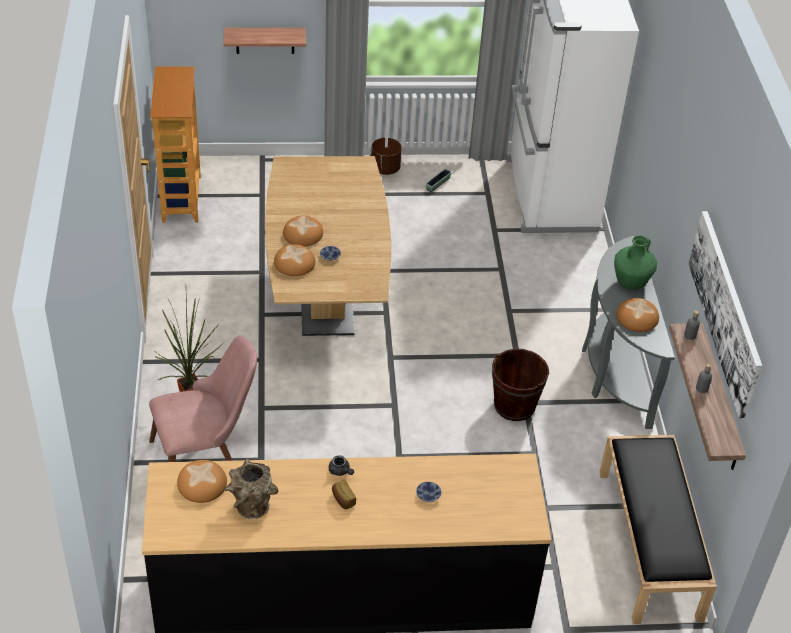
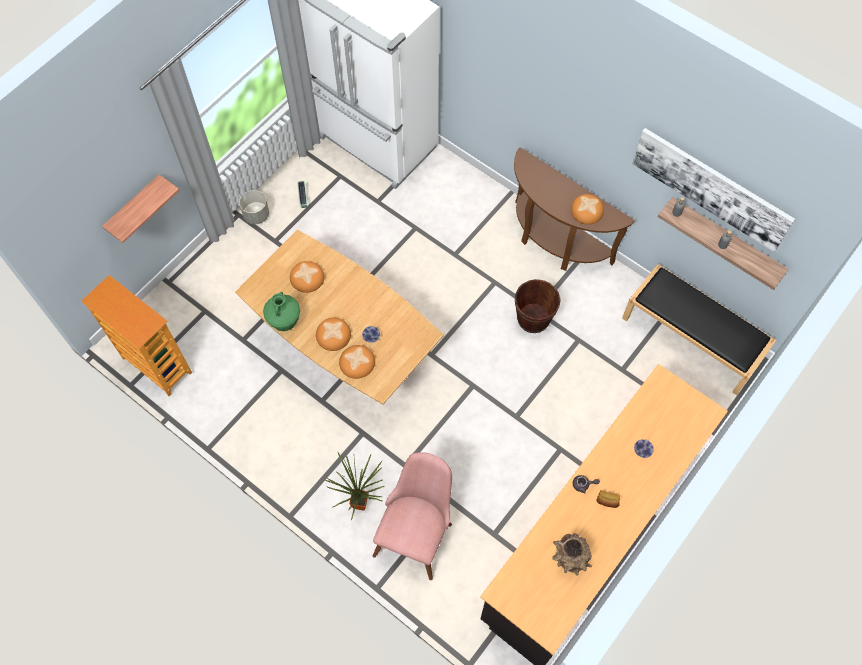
camera: 45 degrees left, 20 degrees up
bread [177,460,227,503] -> bread moved to [290,261,324,293]
brown planter [371,138,402,175] -> grey planter [239,190,269,224]
grey console table [582,236,675,429] -> brown console table [514,147,635,271]
green vase [614,235,657,290] -> green vase moved to [263,292,300,331]

